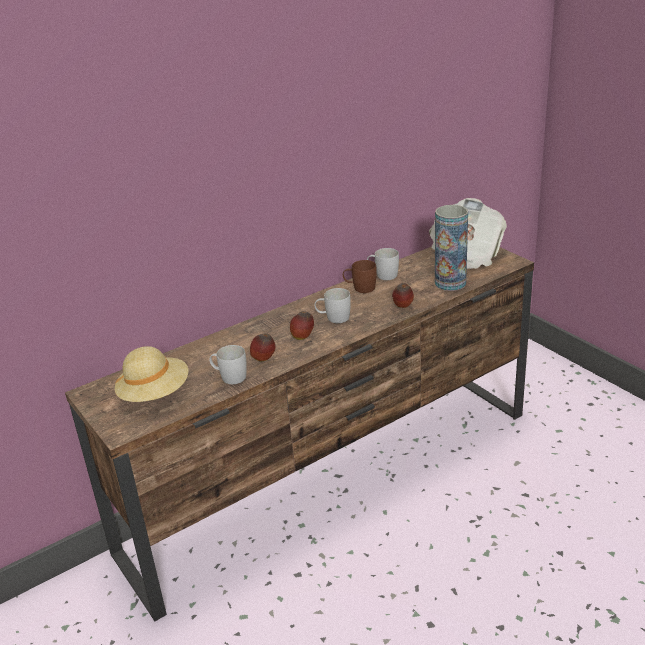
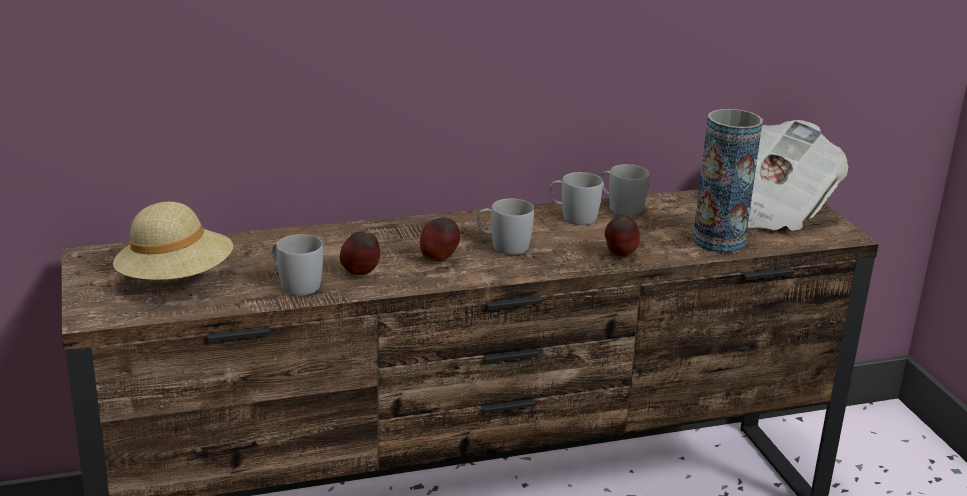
camera: 15 degrees right, 5 degrees down
brown mug [343,260,377,293] -> white mug [549,172,603,225]

